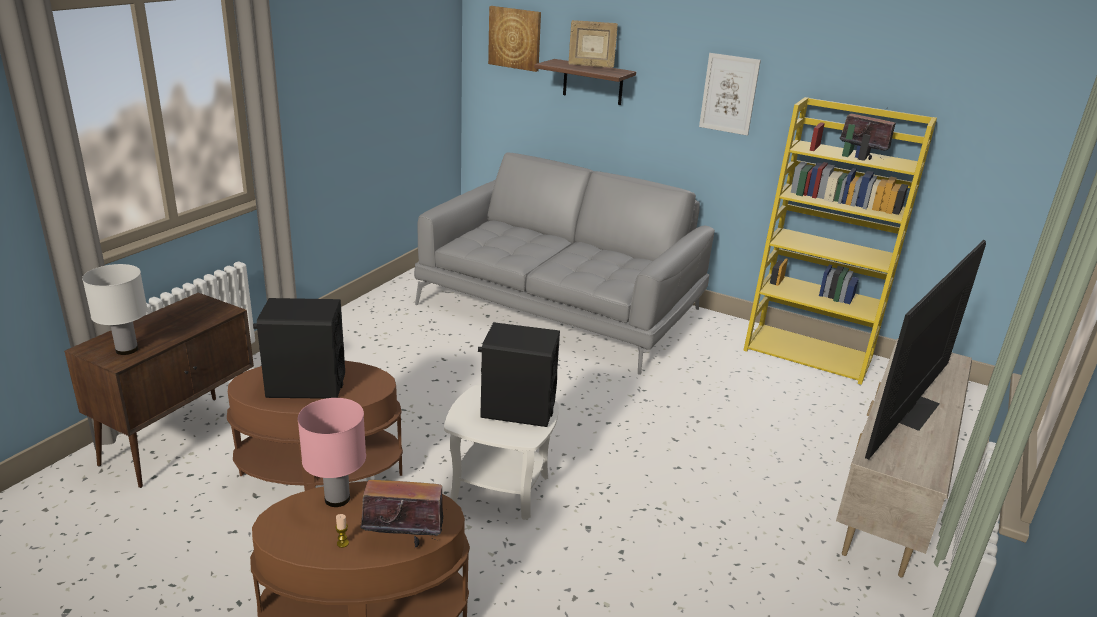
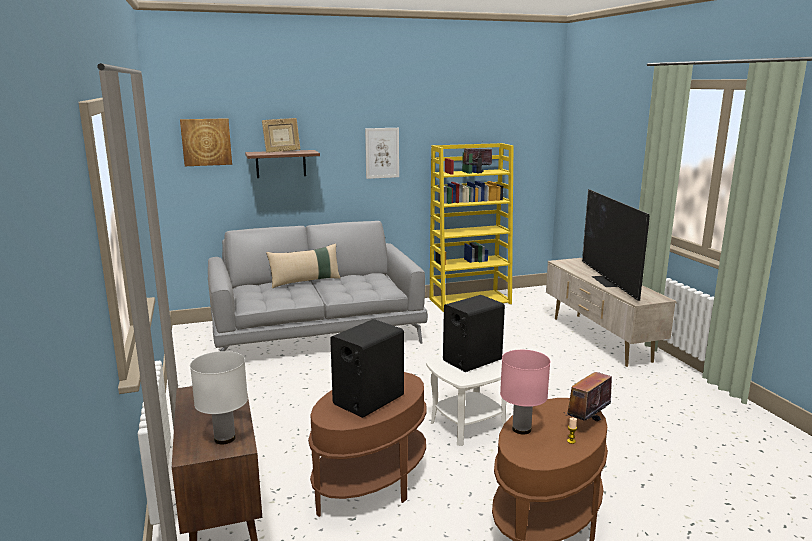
camera: 45 degrees left, 10 degrees down
none -> beige pillow [266,243,341,288]

